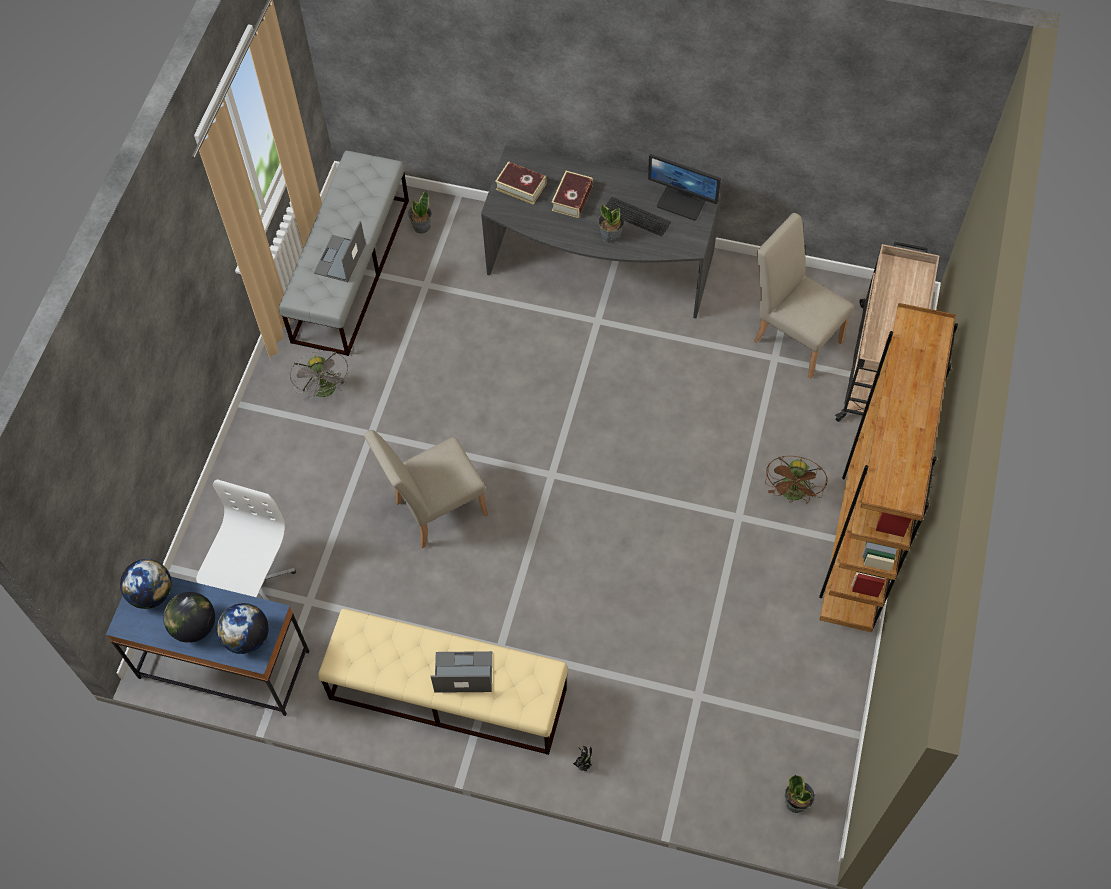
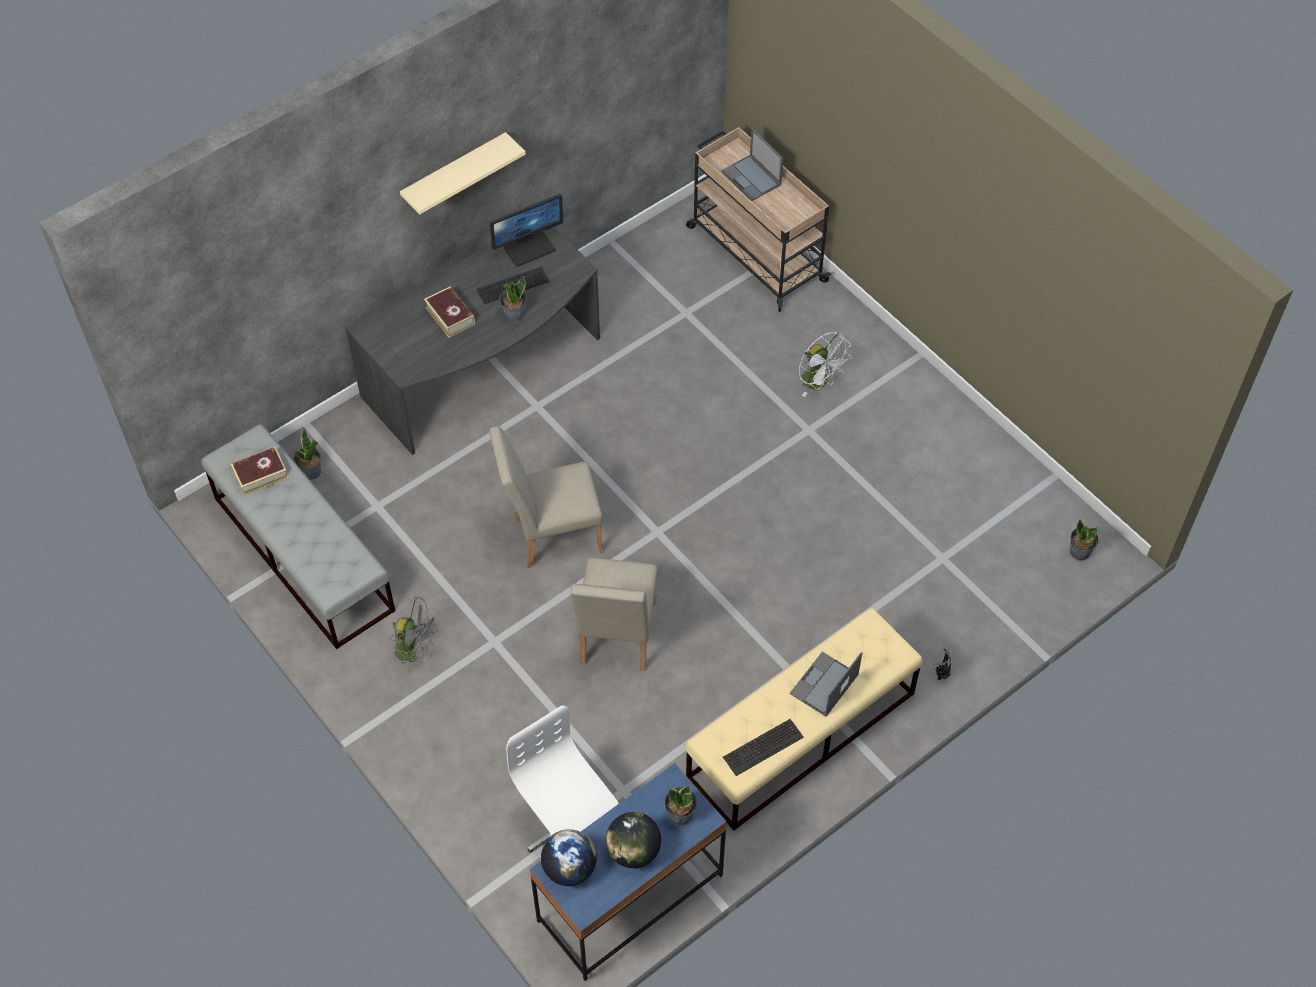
camera: 55 degrees left, 5 degrees down
globe [217,603,269,654] -> potted plant [664,785,697,826]
laptop [314,221,366,282] -> laptop moved to [721,128,783,201]
book [495,161,546,205] -> book moved to [231,447,289,496]
beige chair [754,213,854,378] -> beige chair moved to [489,426,604,568]
brown fan [765,456,828,504] -> white fan [799,332,851,397]
brown bookcase [819,303,958,632] -> none
none -> beige shelf [400,132,526,214]
none -> keyboard [723,719,804,776]

